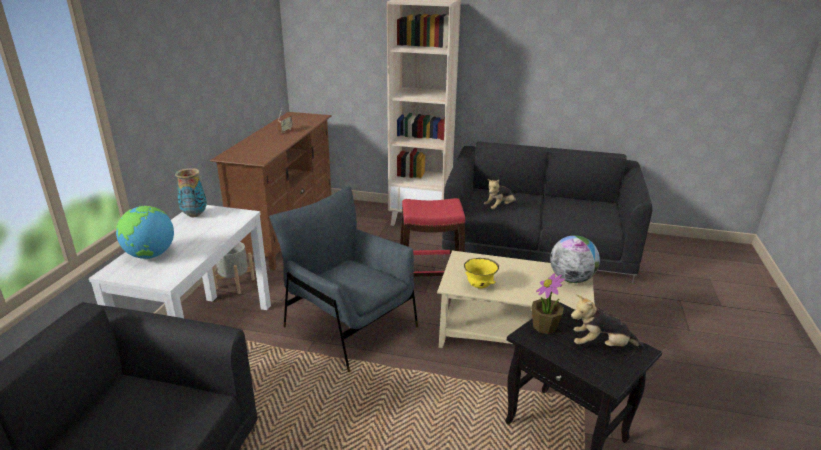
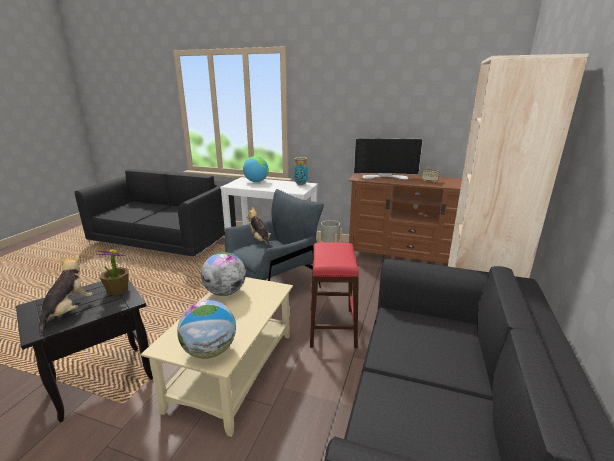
camera: 95 degrees right, 5 degrees down
yellow bowl [464,258,499,289] -> globe [201,252,246,296]
plush toy [484,179,516,209] -> plush toy moved to [246,207,273,248]
none -> television [354,138,423,179]

